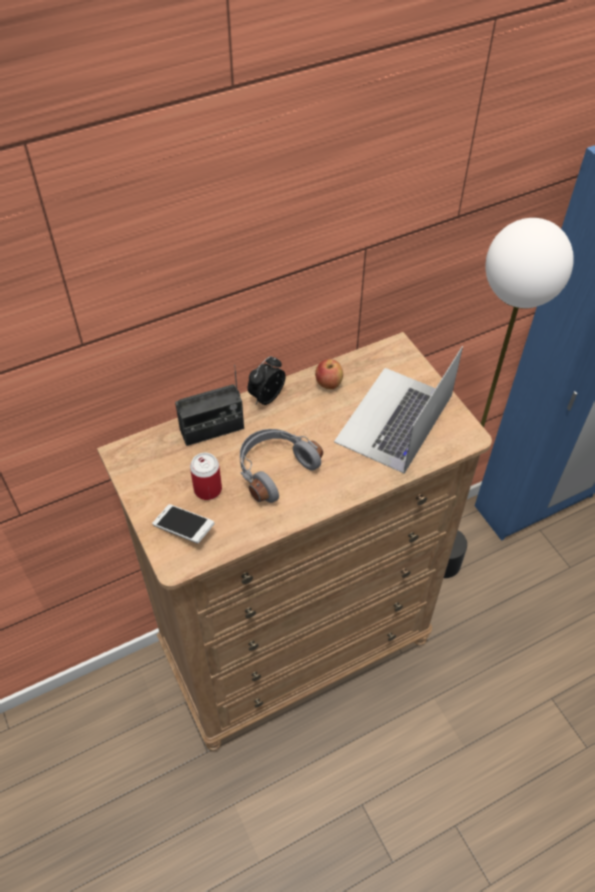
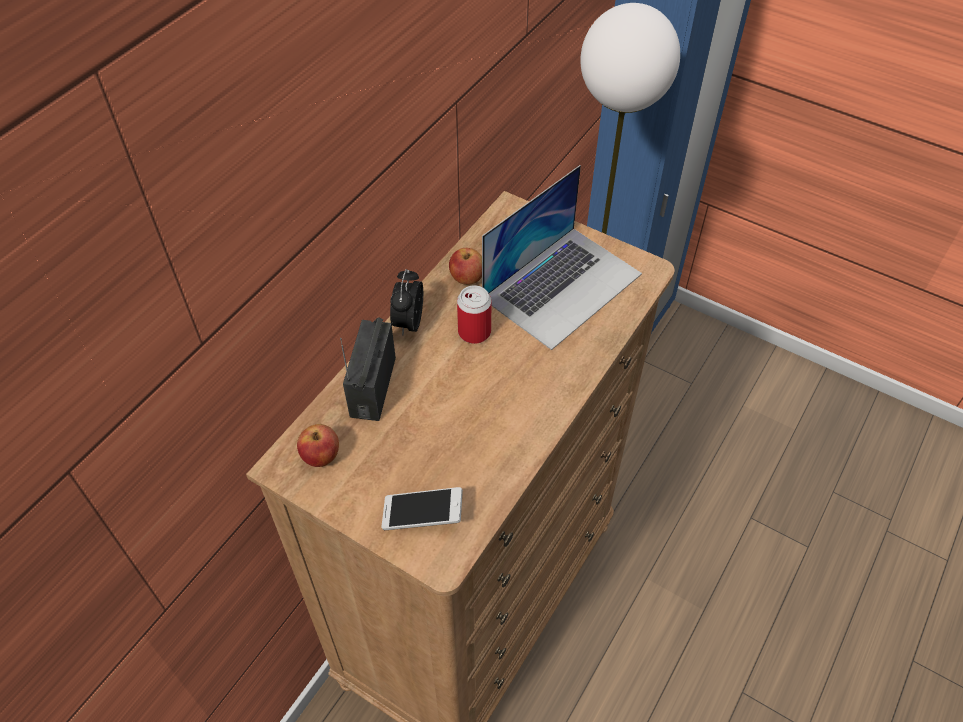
camera: 30 degrees left, 0 degrees up
radio [175,365,244,446] -> radio turned 150 degrees clockwise [340,317,396,421]
can [190,453,222,500] -> can moved to [457,285,492,344]
grey headphones [240,429,323,503] -> none
laptop [334,346,463,474] -> laptop turned 135 degrees counterclockwise [482,165,642,350]
none -> apple [297,424,339,467]

